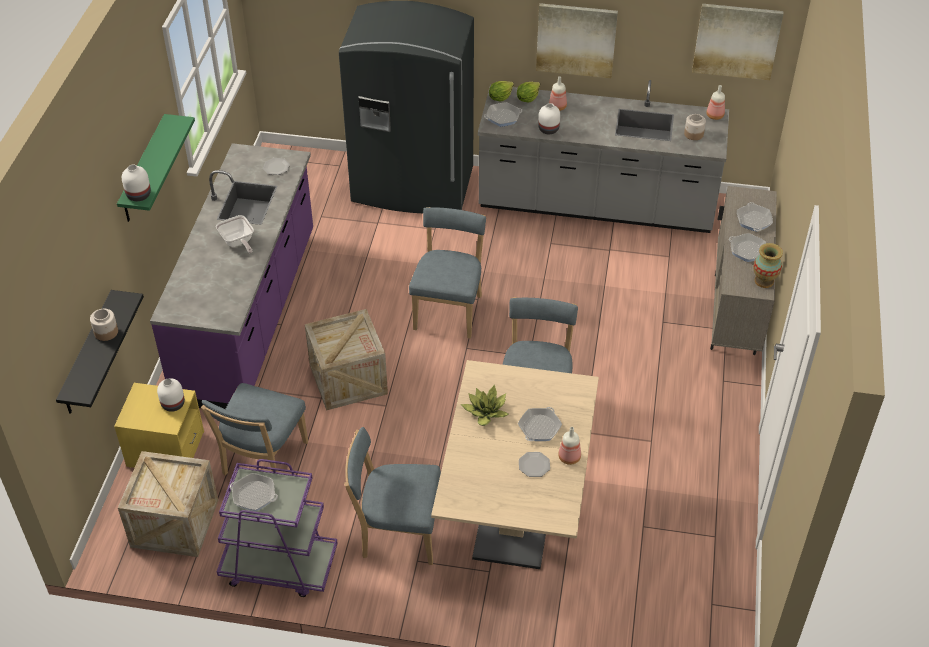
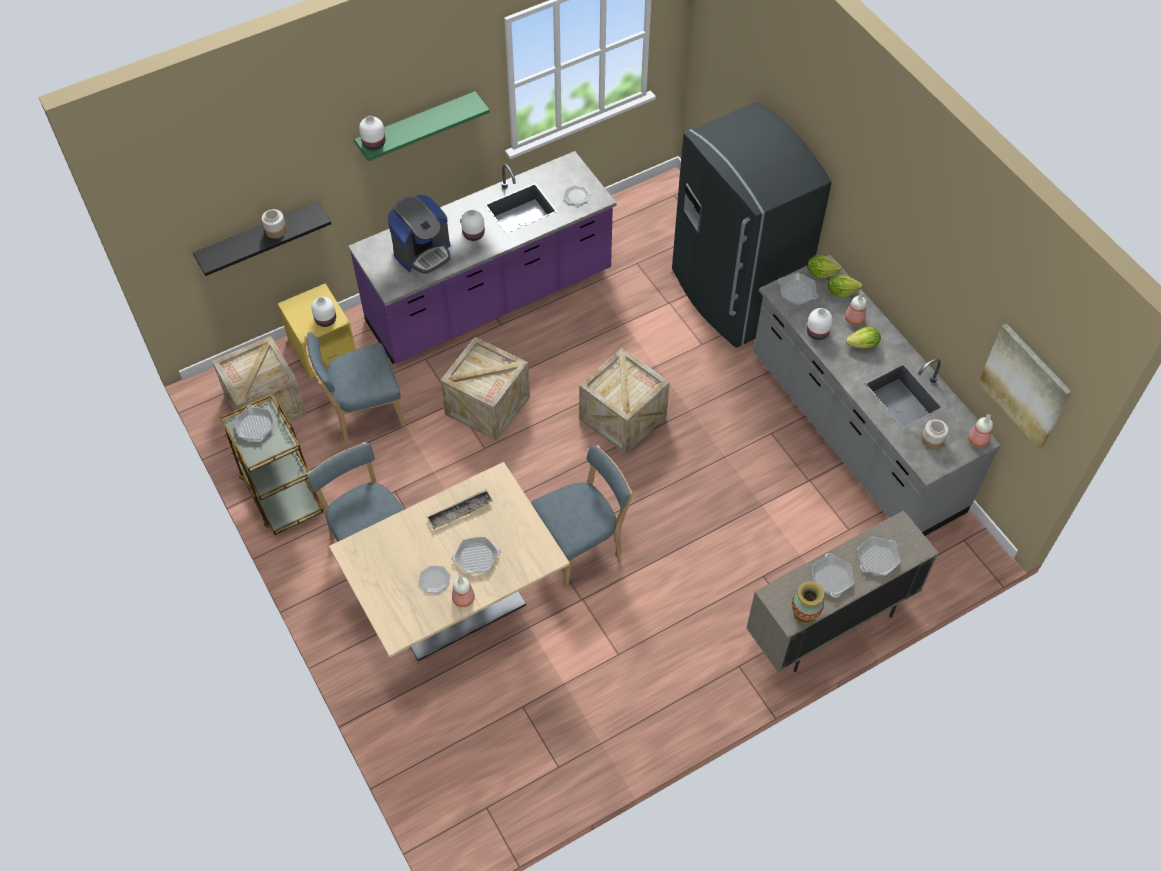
camera: 50 degrees right, 10 degrees up
frying pan [216,215,254,253] -> white vase [461,210,485,241]
purple cart [217,459,337,597] -> brown cart [220,395,323,535]
blue chair [409,207,486,339] -> crate [579,348,670,454]
potted plant [461,385,508,426] -> tray [427,490,493,529]
picture [536,3,618,78] -> none
none -> coffee machine [388,195,451,274]
none -> lettuce [846,327,881,349]

